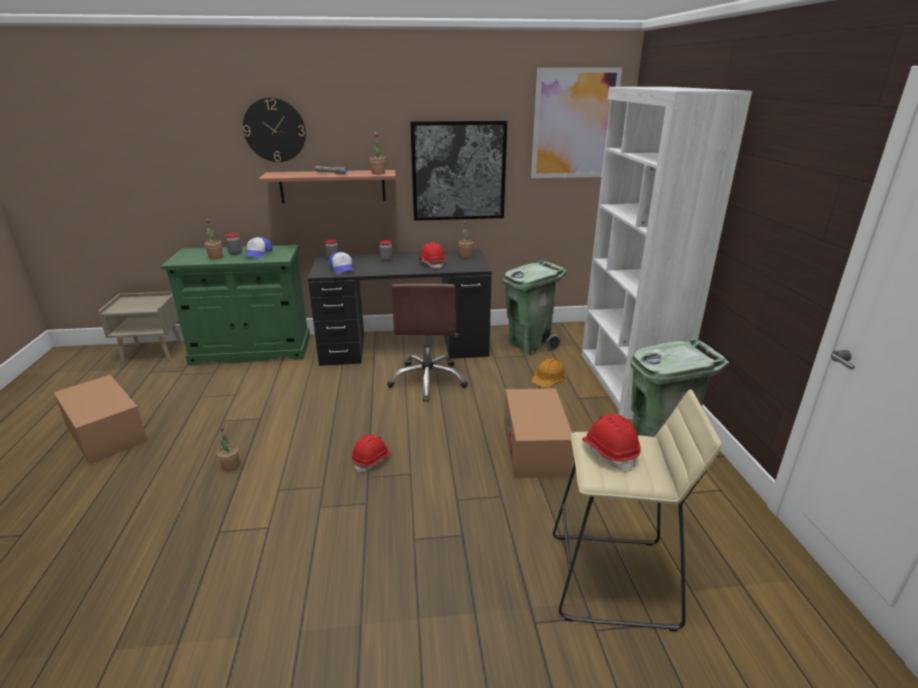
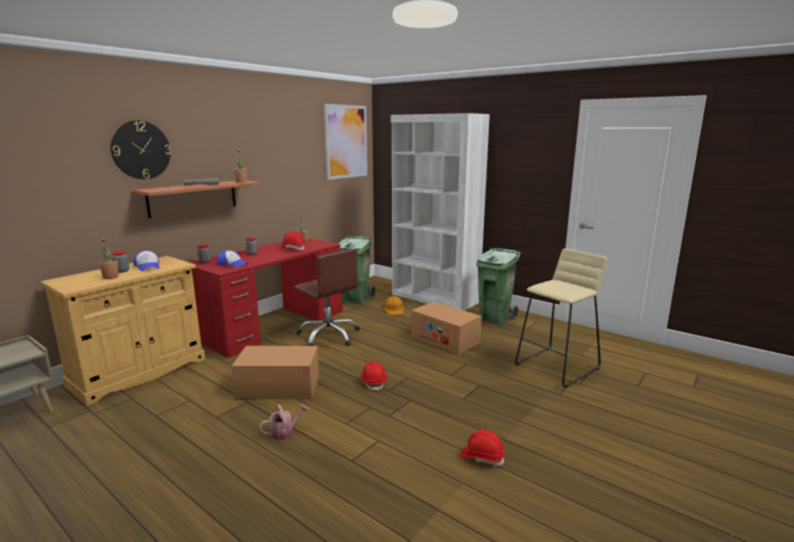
camera: 45 degrees left, 10 degrees down
cardboard box [53,375,148,465] -> cardboard box moved to [232,346,319,399]
green cabinet [161,245,310,366] -> beige cabinet [40,256,205,406]
potted plant [217,425,240,472] -> watering can [260,404,309,440]
black desk [308,250,492,366] -> red desk [189,238,343,358]
picture [410,120,507,221] -> none
red hard hat [582,414,641,471] -> red hard hat moved to [460,430,505,466]

